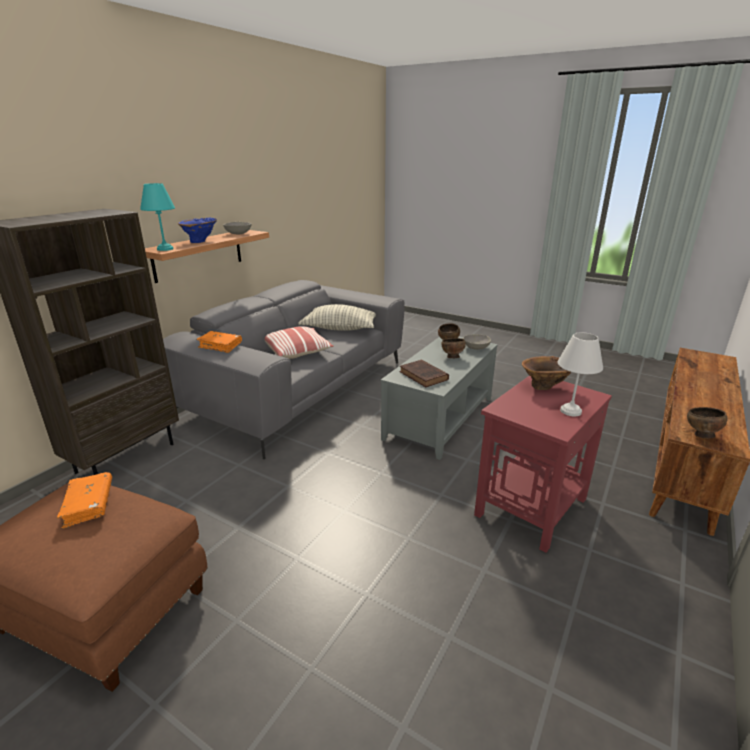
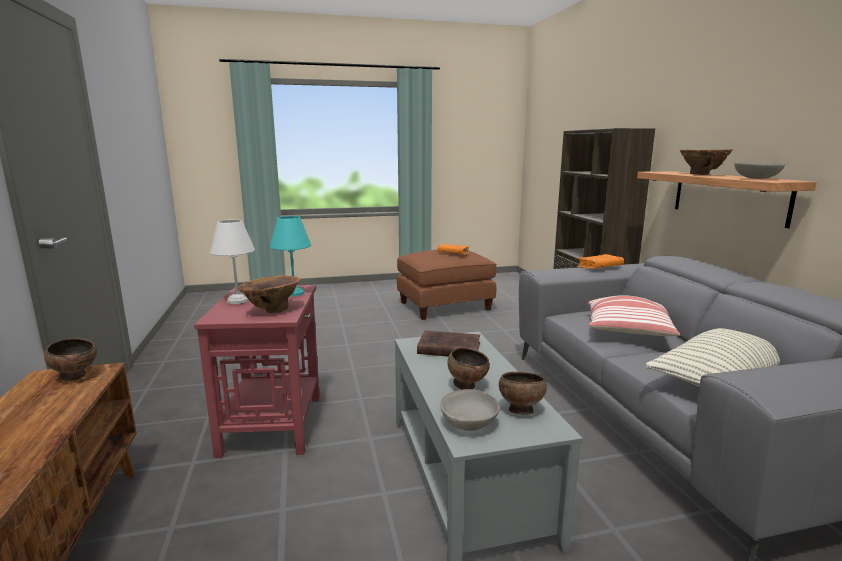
camera: 135 degrees right, 10 degrees down
turquoise table lamp [140,183,175,251] -> turquoise table lamp moved to [270,216,311,296]
blue vase [178,218,217,243] -> brown vase [680,149,733,175]

